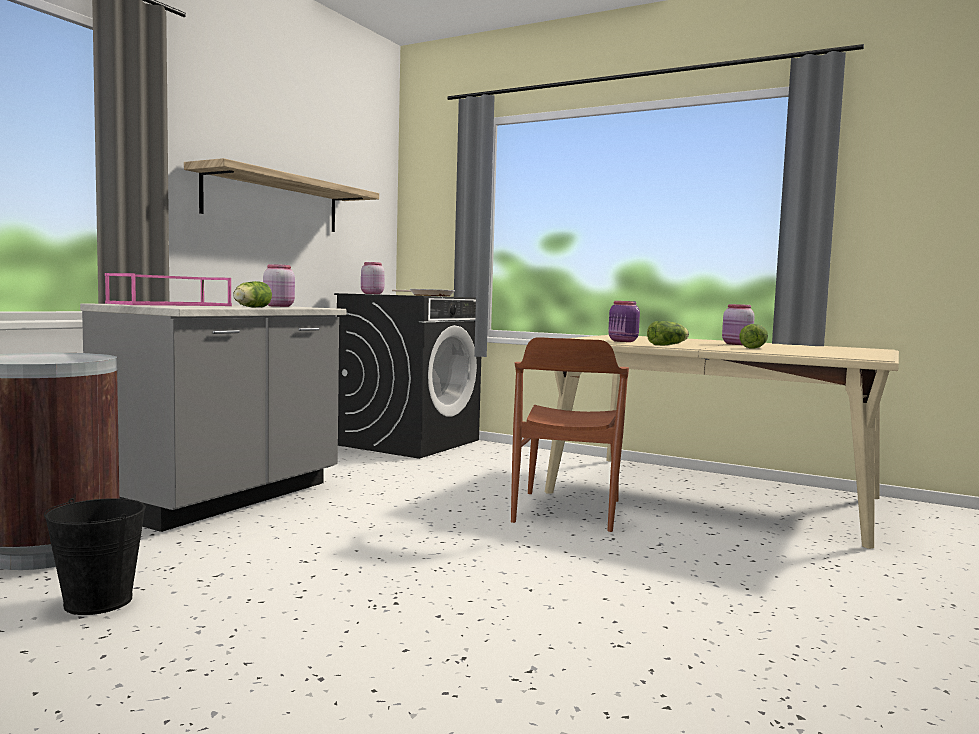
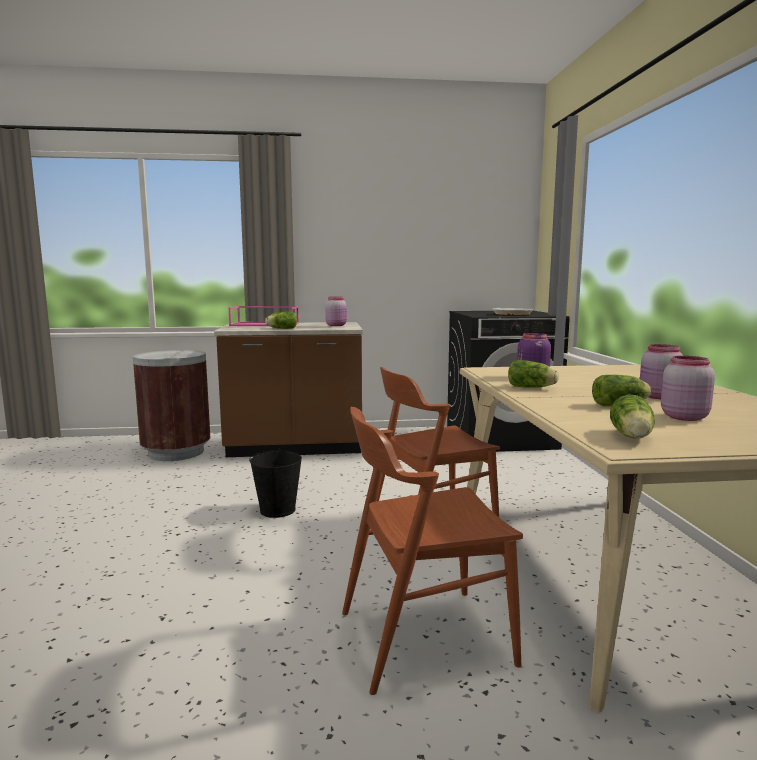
camera: 55 degrees right, 5 degrees up
black bucket [44,498,146,615] -> black bucket moved to [249,449,302,518]
grey counter [80,304,346,532] -> brown counter [214,322,363,457]
shelf [184,158,379,232] -> none
pink jar [361,262,385,294] -> pink jar moved to [661,356,715,421]
none -> brown chair [342,407,523,695]
none -> lettuce [610,395,655,439]

